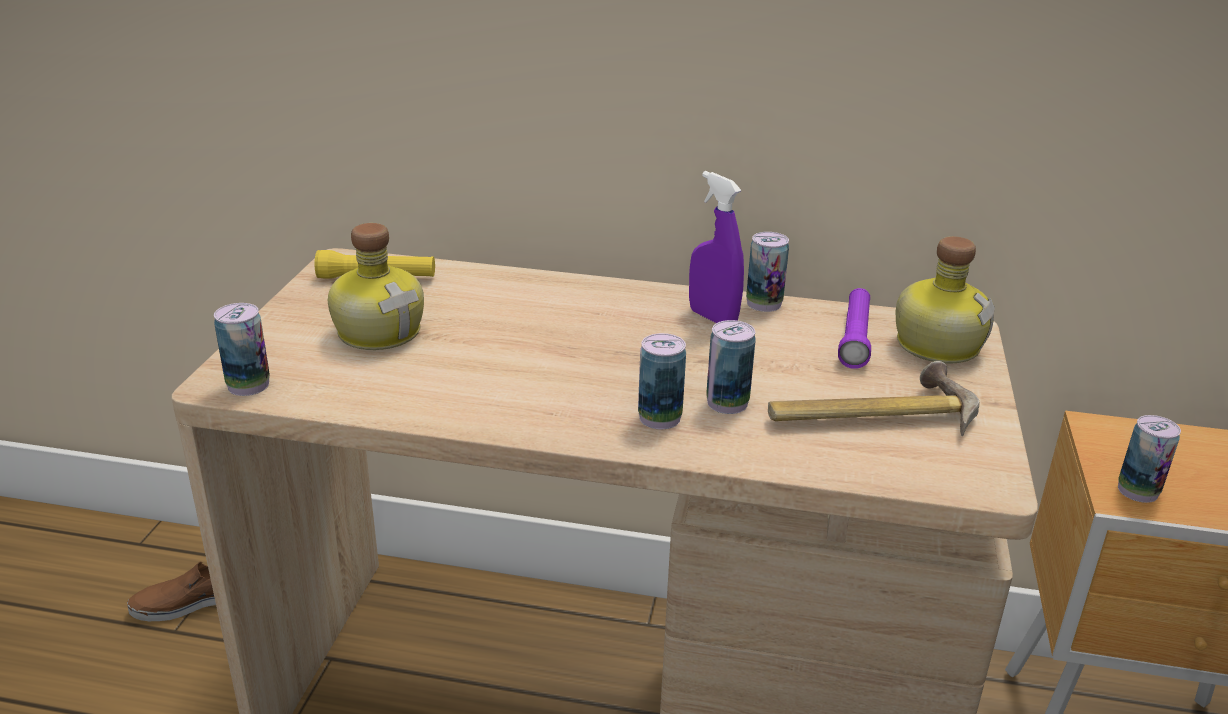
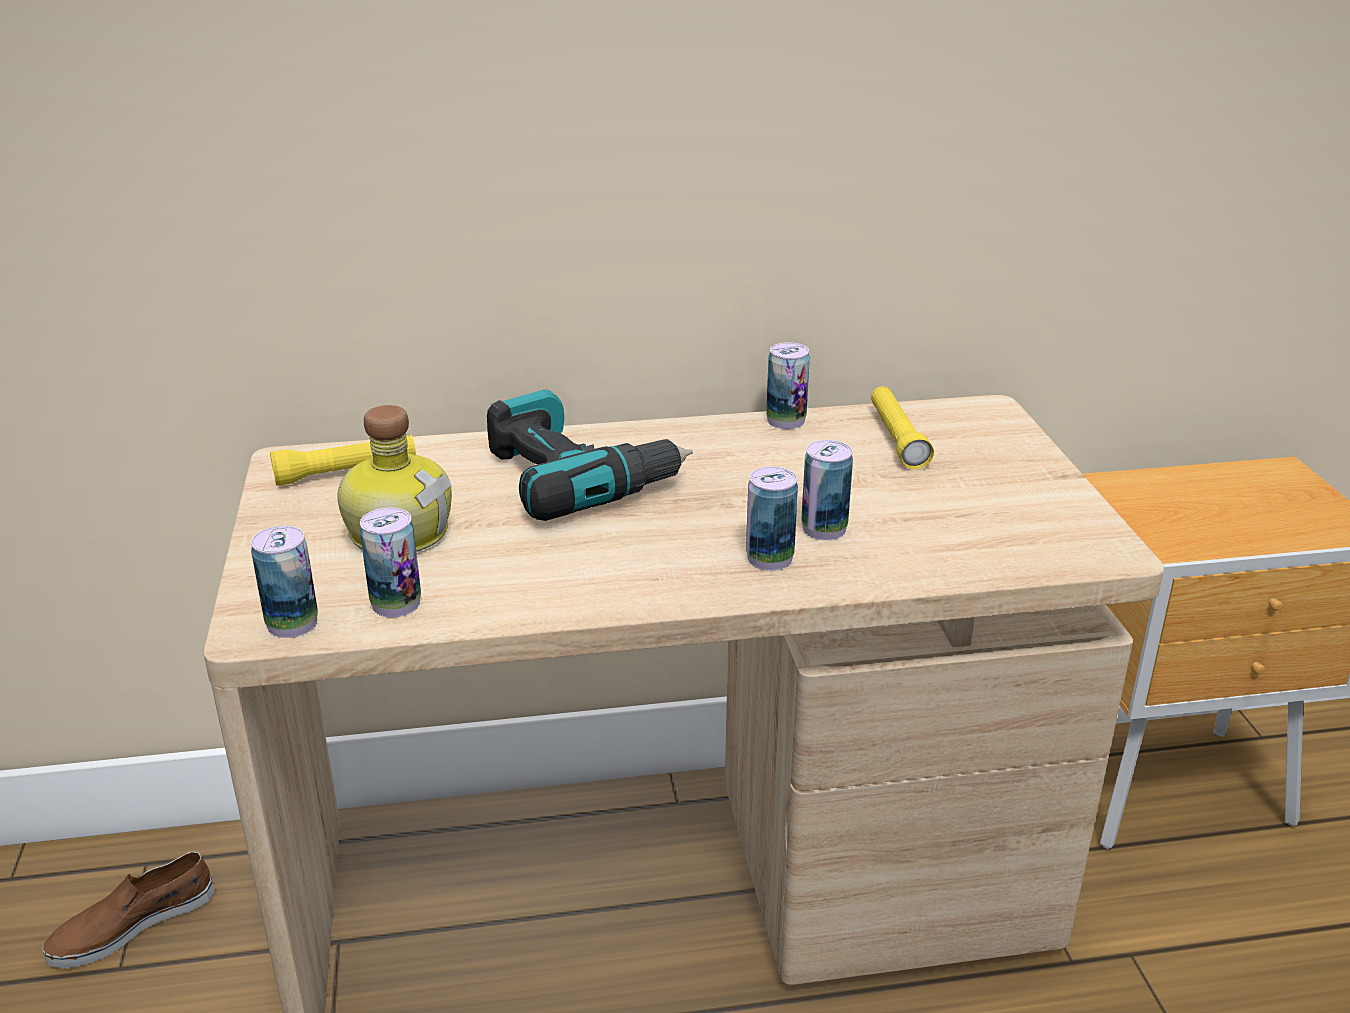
camera: 20 degrees left, 0 degrees up
purple spray bottle [689,171,744,323] -> none
hammer [768,361,980,436] -> none
purple flashlight [838,288,871,369] -> yellow flashlight [871,386,934,470]
bottle [896,236,995,363] -> none
can [1118,415,1181,503] -> can moved to [360,508,421,618]
none -> power drill [487,390,693,521]

